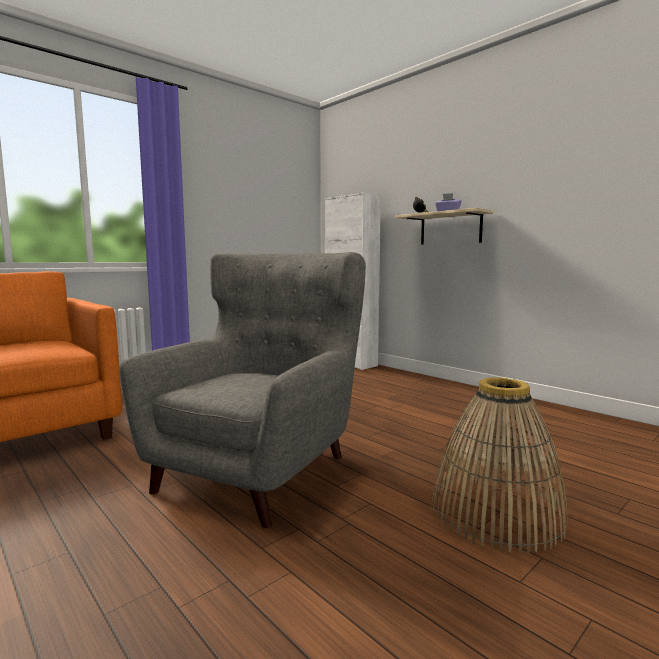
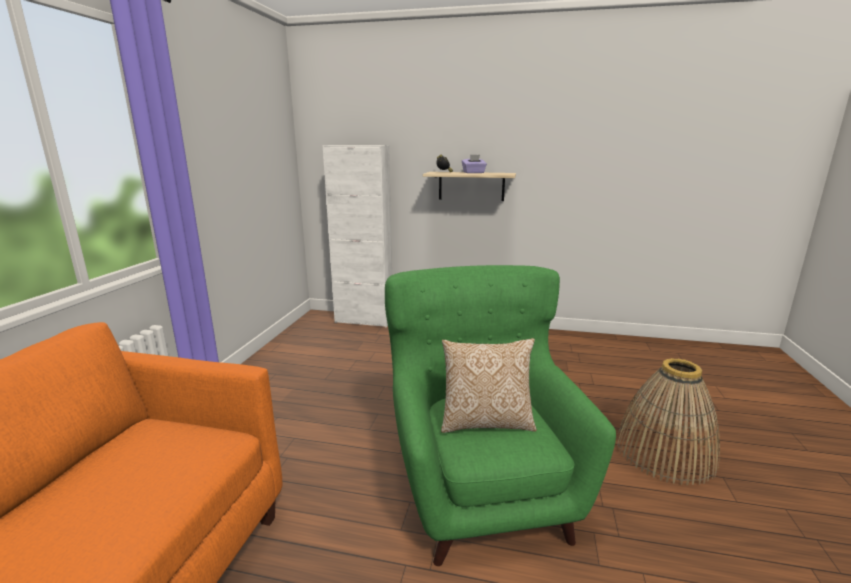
camera: 35 degrees left, 10 degrees up
grey armchair [119,252,366,528] -> green armchair [385,265,616,566]
none -> pillow [441,338,537,433]

